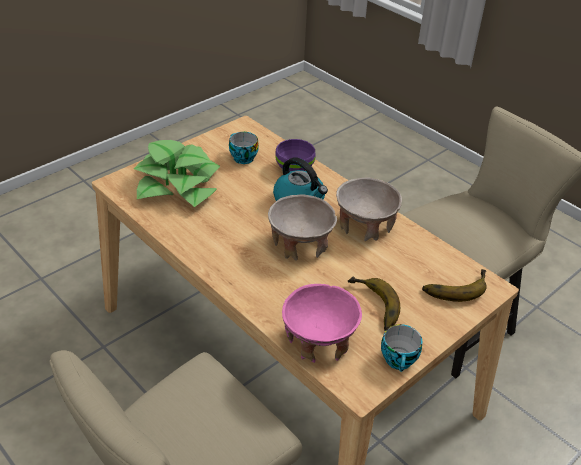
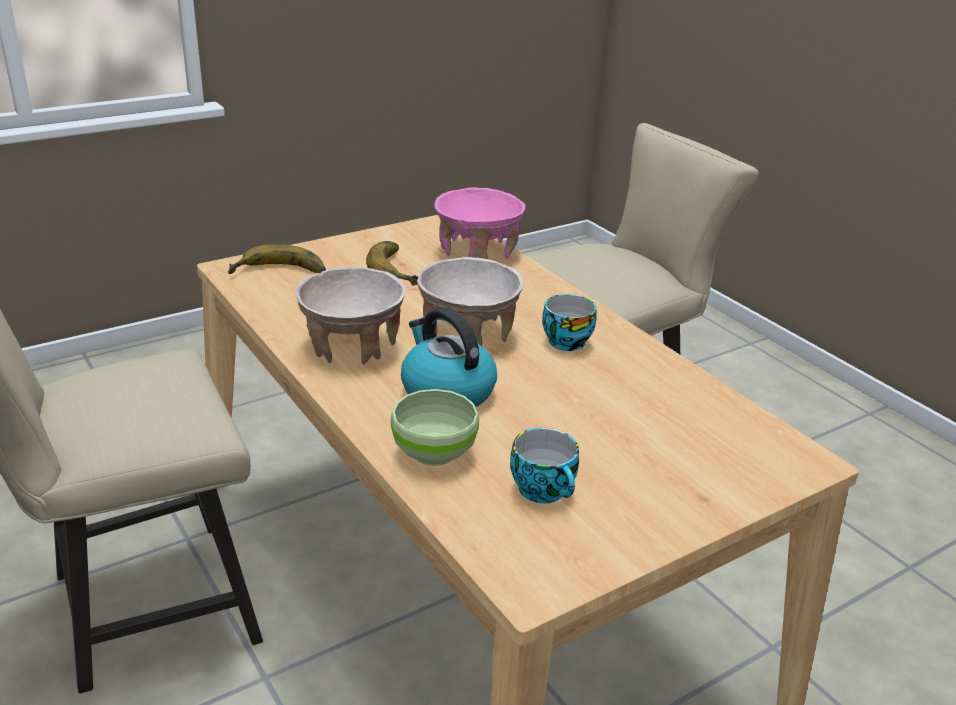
camera: 170 degrees left, 10 degrees down
potted plant [134,140,220,207] -> none
purple bowl [275,139,315,171] -> green bowl [391,389,479,466]
cup [381,324,422,372] -> cup moved to [542,294,596,351]

